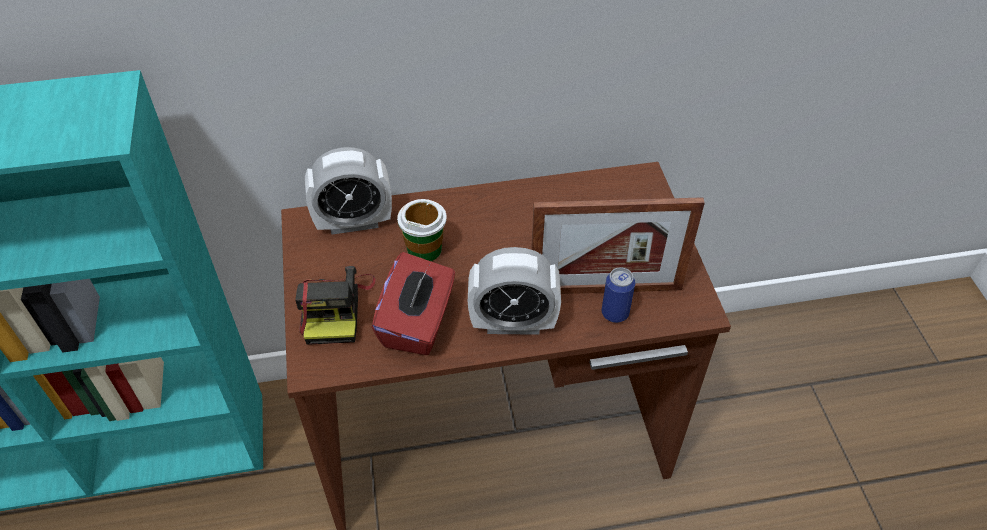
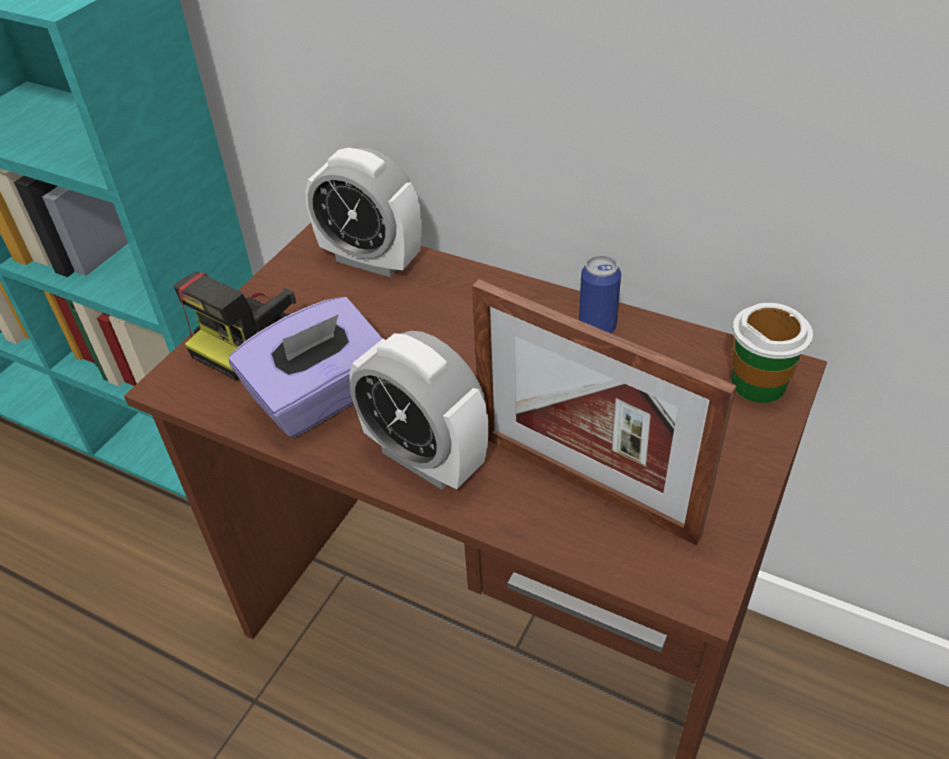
camera: 40 degrees right, 5 degrees down
red tissue box [372,252,455,355] -> purple tissue box [229,297,383,437]
cup [397,199,447,261] -> cup moved to [732,303,813,403]
can [602,267,635,323] -> can moved to [579,255,621,333]

